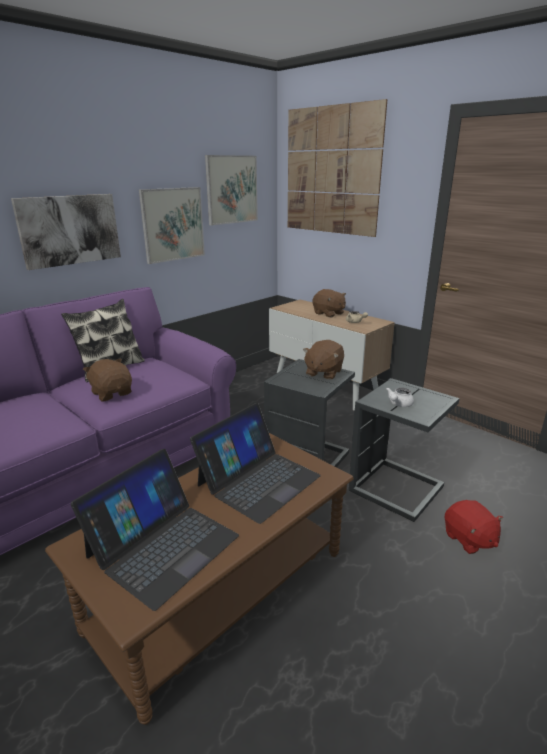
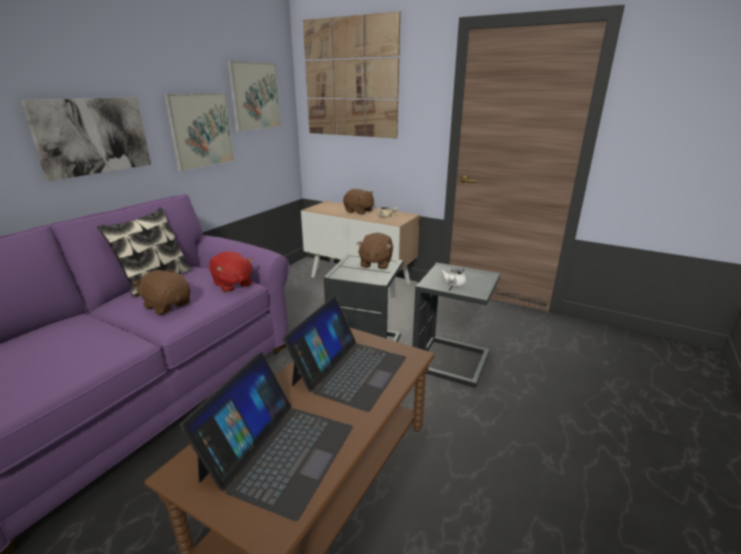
camera: 15 degrees left, 0 degrees up
red plush toy [444,500,503,554] -> red plush toy moved to [209,251,253,292]

